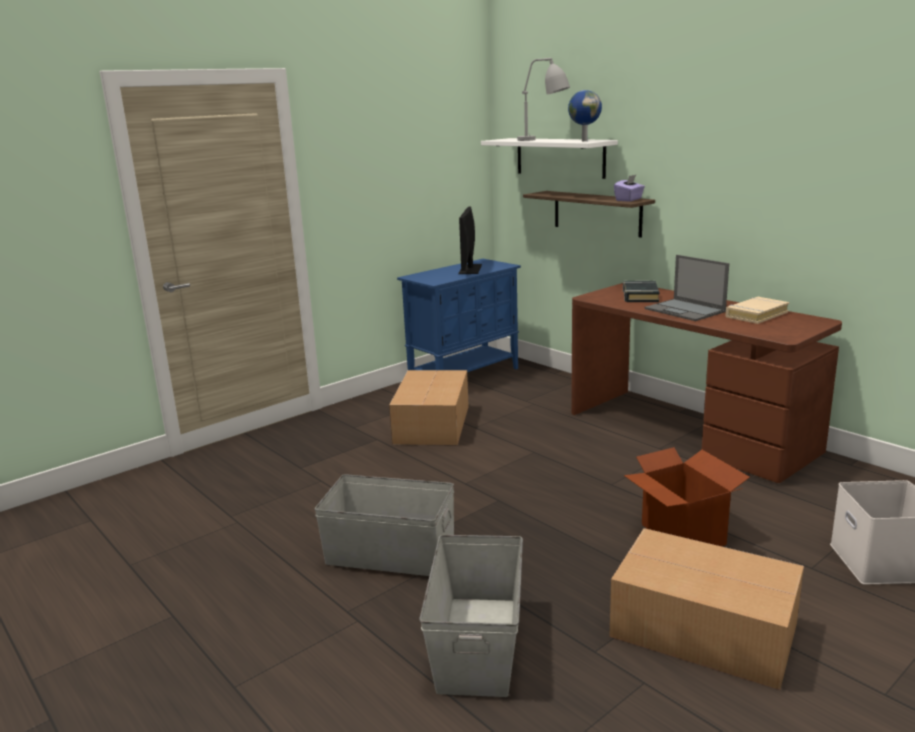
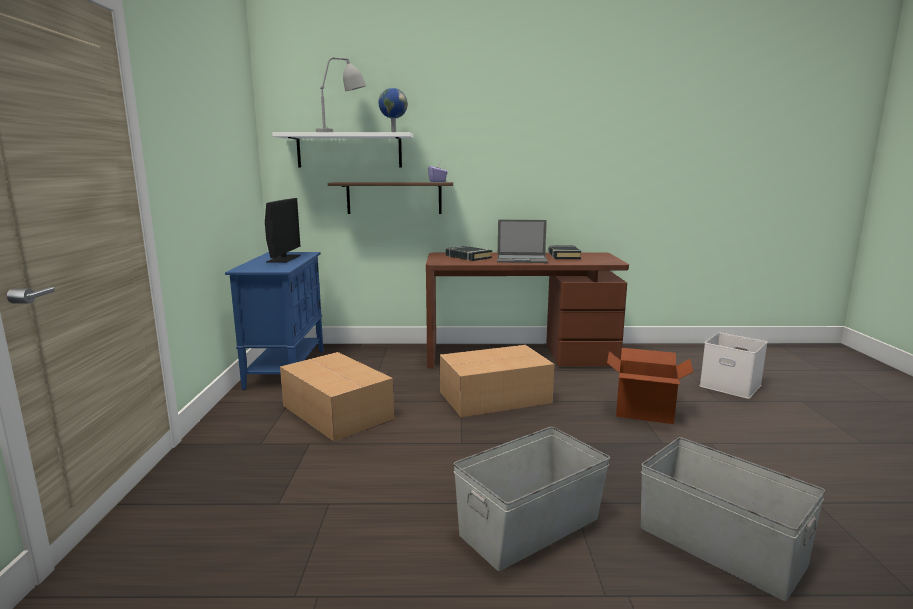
camera: 50 degrees left, 5 degrees down
monitor [458,207,482,274] -> monitor turned 135 degrees counterclockwise [265,198,301,263]
cardboard box [609,528,804,690] -> cardboard box moved to [440,345,554,418]
beige book [725,297,789,324] -> black book [549,245,581,259]

